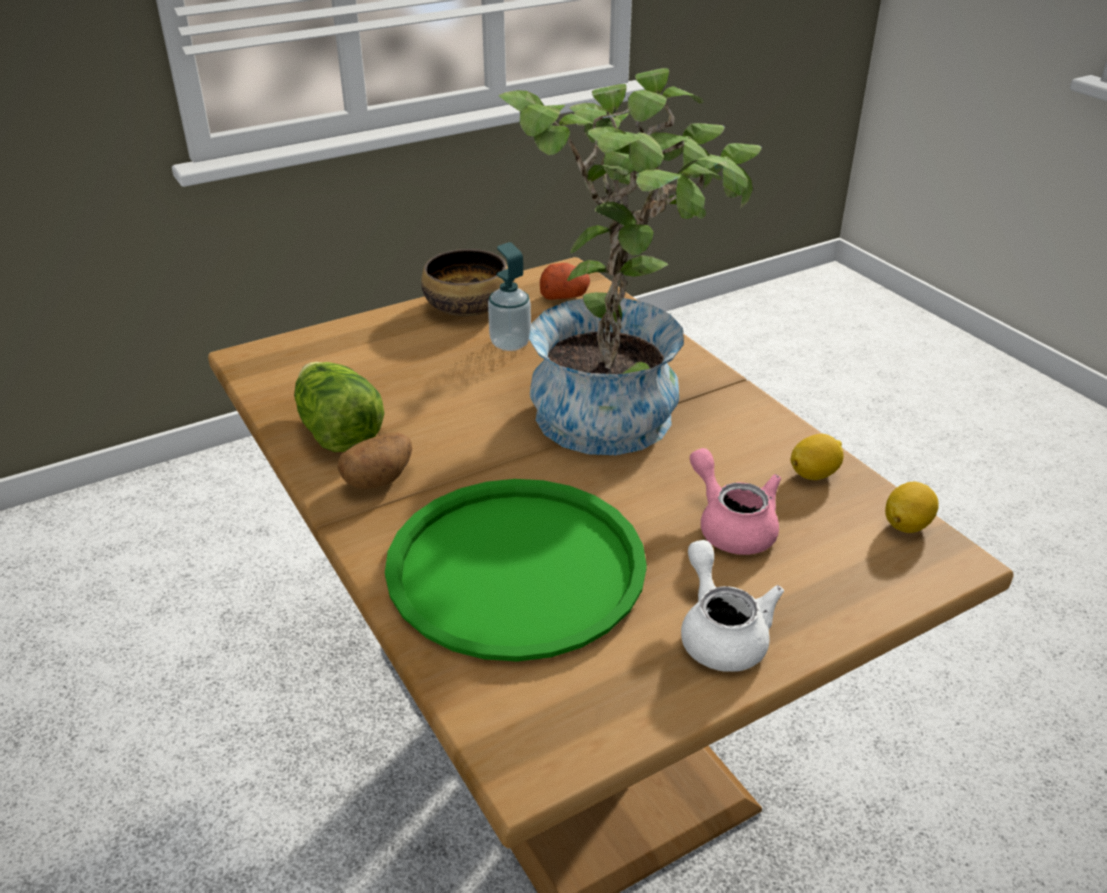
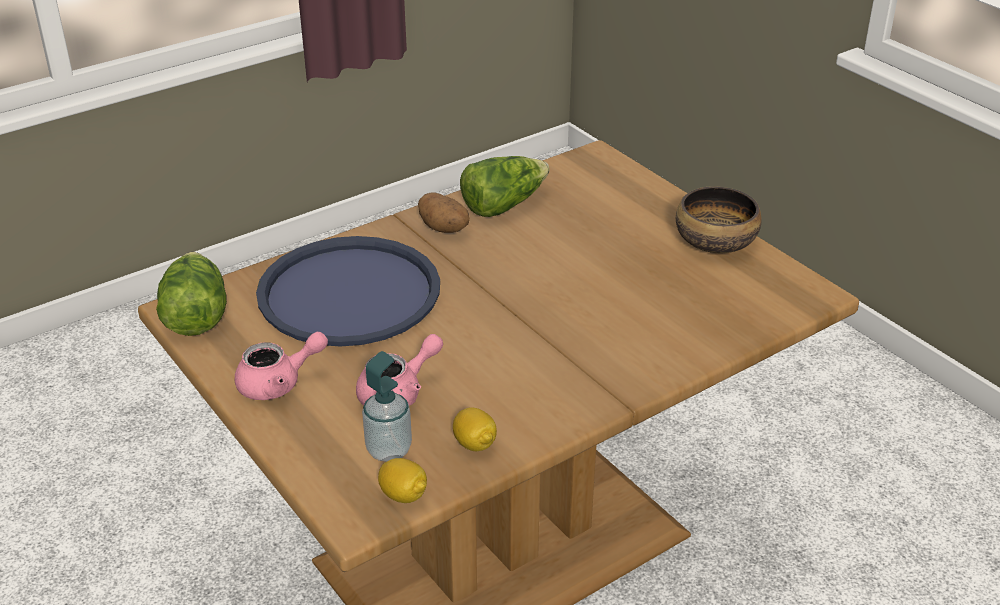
camera: 85 degrees right, 0 degrees up
green tray [385,479,647,662] -> blue tray [256,236,440,347]
soap dispenser [488,242,531,351] -> soap dispenser moved to [362,351,412,462]
potted plant [499,68,762,455] -> none
potato [540,263,590,300] -> none
white teapot [681,540,784,672] -> pink teapot [234,332,328,400]
none -> lettuce [156,252,227,336]

